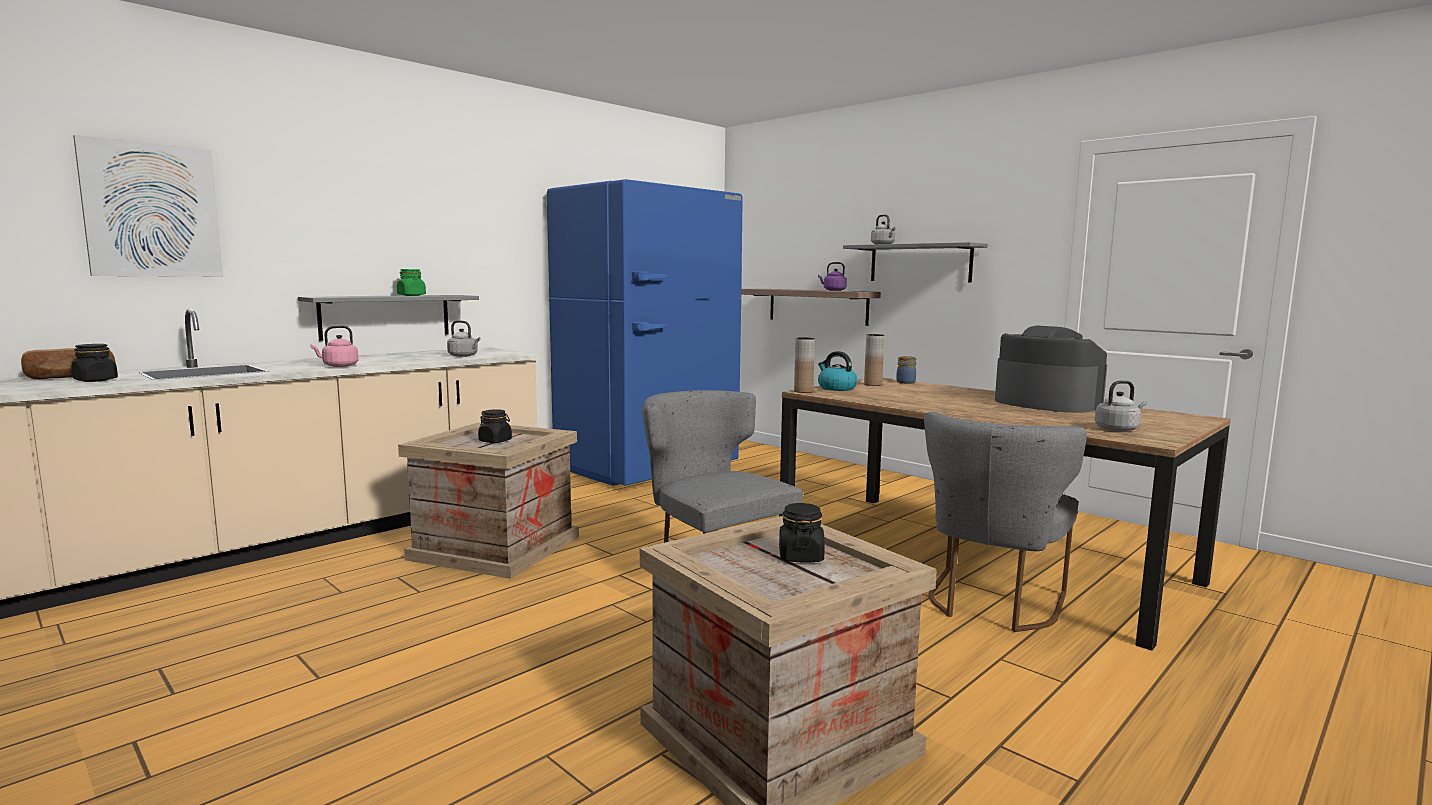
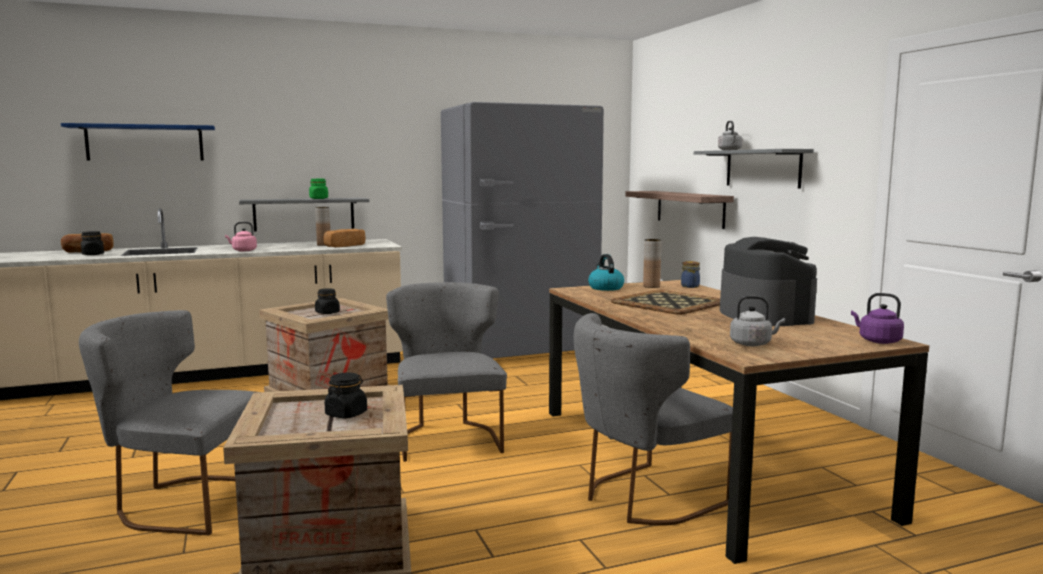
camera: 25 degrees right, 0 degrees up
picture [73,135,223,277] -> blue shelf [61,123,215,161]
grey kettle [447,320,481,357] -> bread [323,229,365,247]
blue fridge [547,179,743,486] -> grey fridge [441,102,604,358]
brown vase [794,337,815,393] -> brown vase moved to [315,207,330,246]
purple kettle [818,262,847,291] -> purple kettle moved to [851,293,904,344]
none -> grey chair [79,310,258,535]
none -> tray [611,290,720,315]

